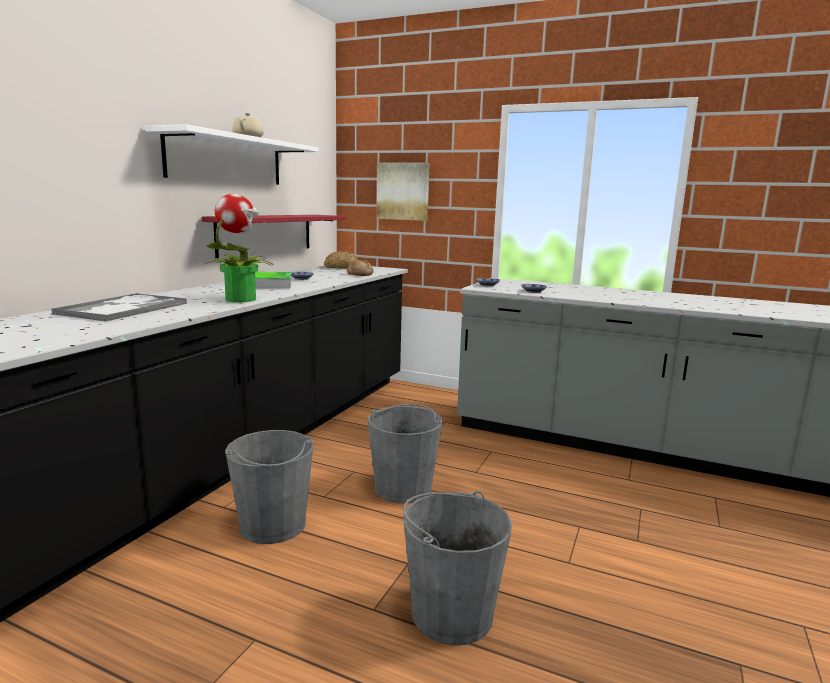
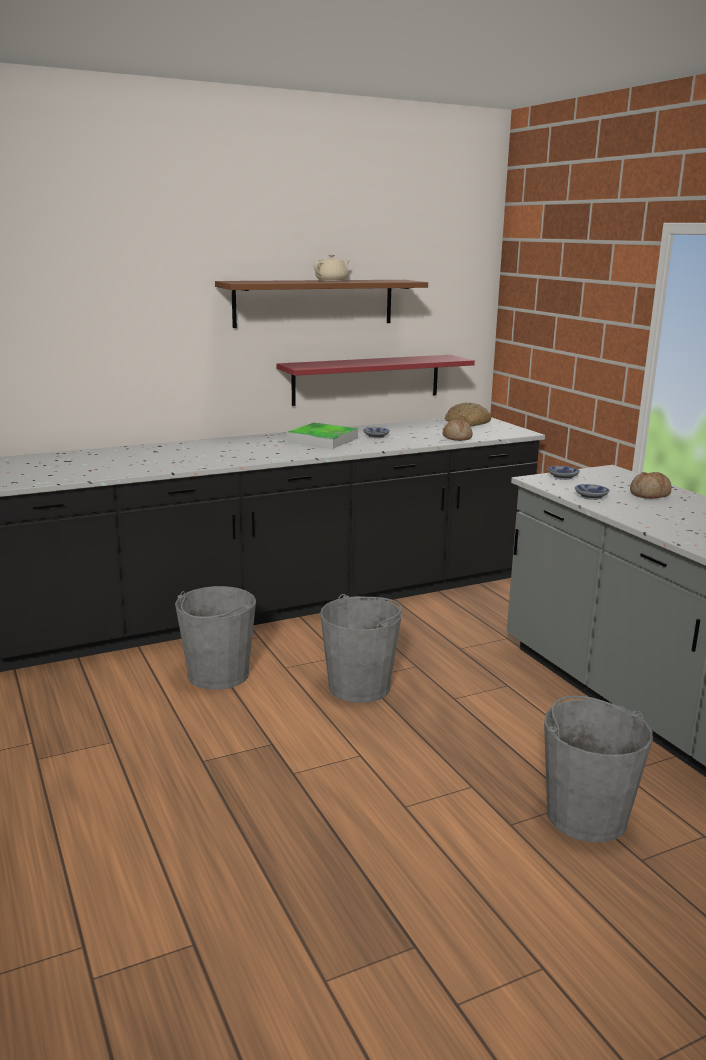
camera: 40 degrees right, 5 degrees up
tray [51,293,187,321] -> none
white shelf [145,124,319,185] -> brown shelf [215,280,428,328]
potted plant [205,194,274,302] -> none
picture [376,163,430,221] -> none
grey bucket [403,491,512,645] -> grey bucket moved to [544,695,653,843]
none -> bread [630,472,672,499]

